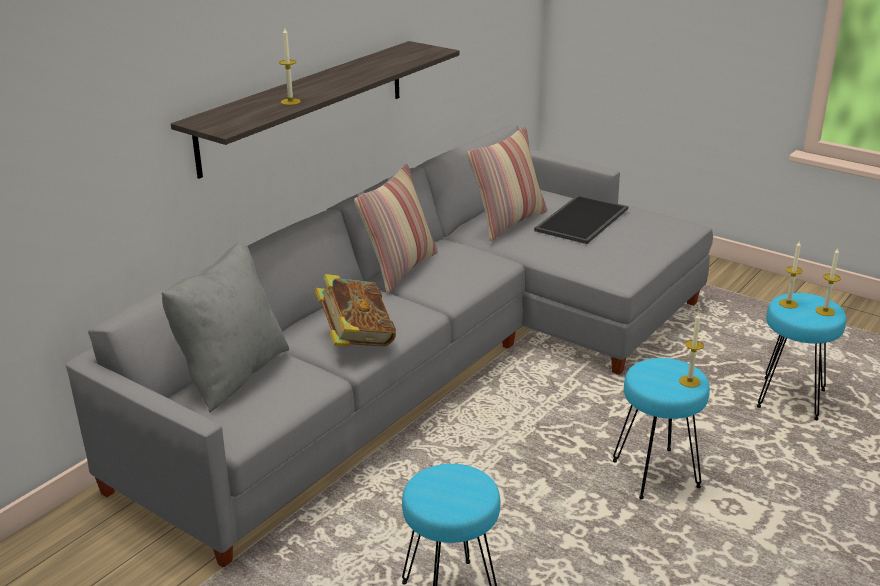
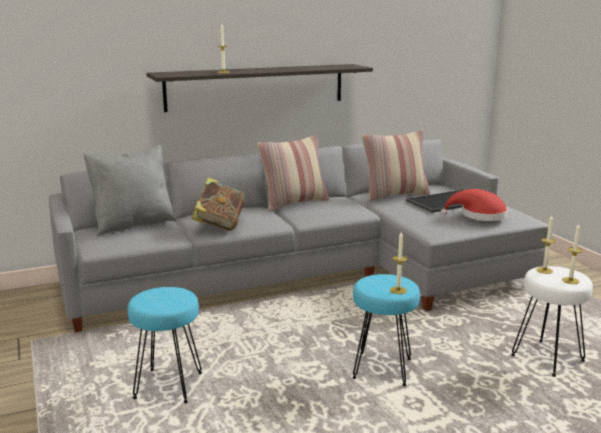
camera: 30 degrees right, 10 degrees down
turquoise stool [757,293,846,420] -> white stool [511,266,593,377]
none -> red hat [441,189,508,221]

